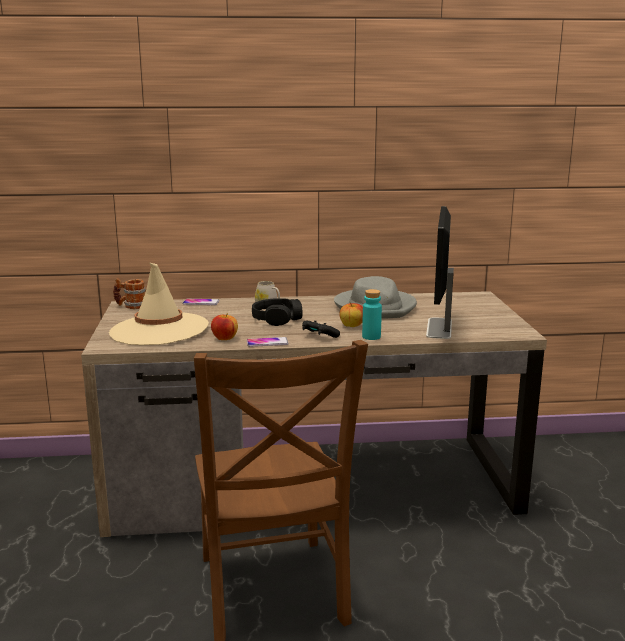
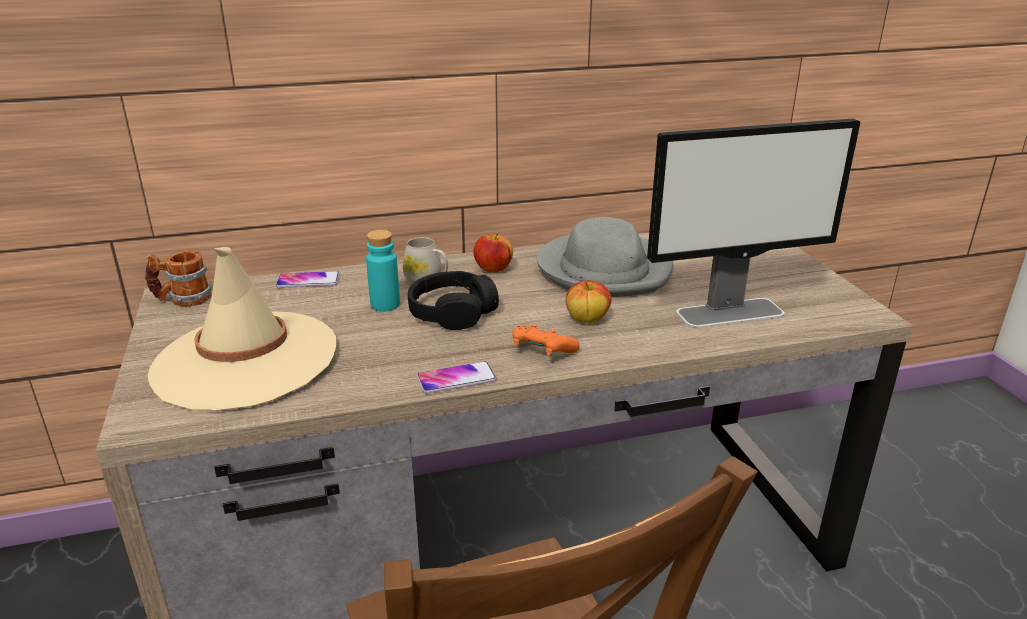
camera: 10 degrees left, 10 degrees up
apple [211,313,238,340] -> apple moved to [473,233,513,272]
black game controller [302,320,340,338] -> orange game controller [512,324,580,356]
turquoise bottle [362,289,382,340] -> turquoise bottle moved to [366,230,400,311]
monitor [426,206,454,339] -> monitor turned 105 degrees counterclockwise [647,119,860,328]

